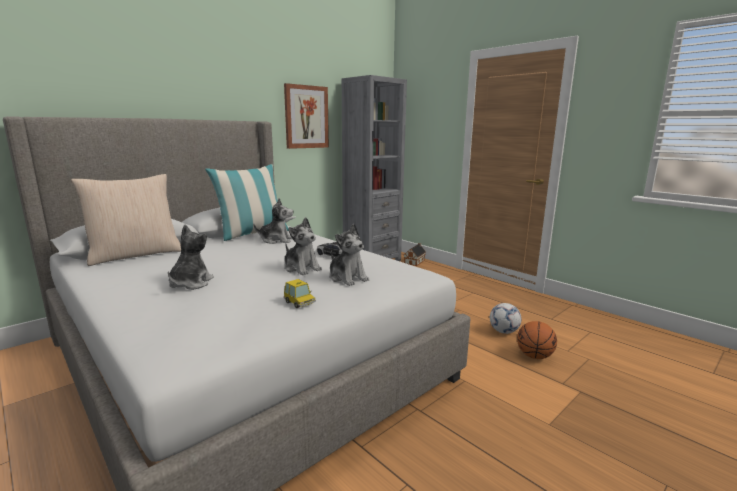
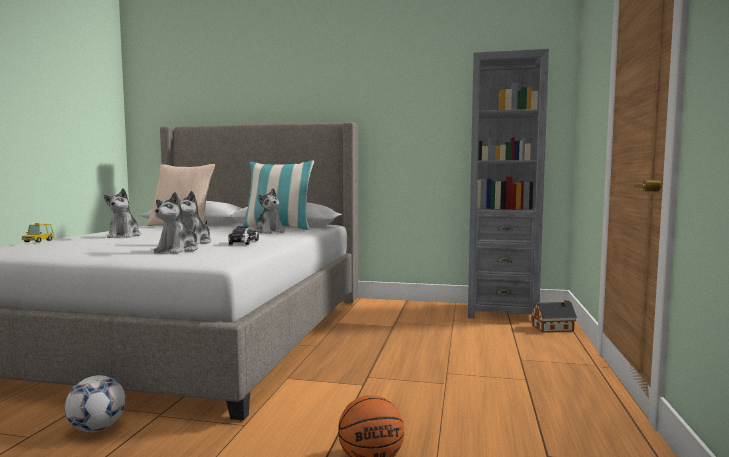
camera: 55 degrees right, 10 degrees down
plush toy [168,225,214,290] -> plush toy turned 105 degrees clockwise [104,188,141,238]
picture [284,83,329,149] -> none
toy car [284,279,316,308] -> toy car moved to [22,223,55,242]
football [490,303,522,334] -> football moved to [64,375,125,432]

